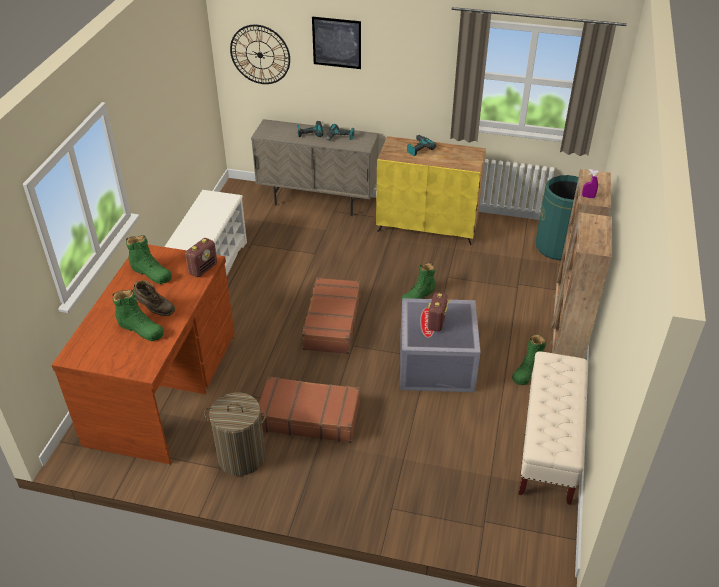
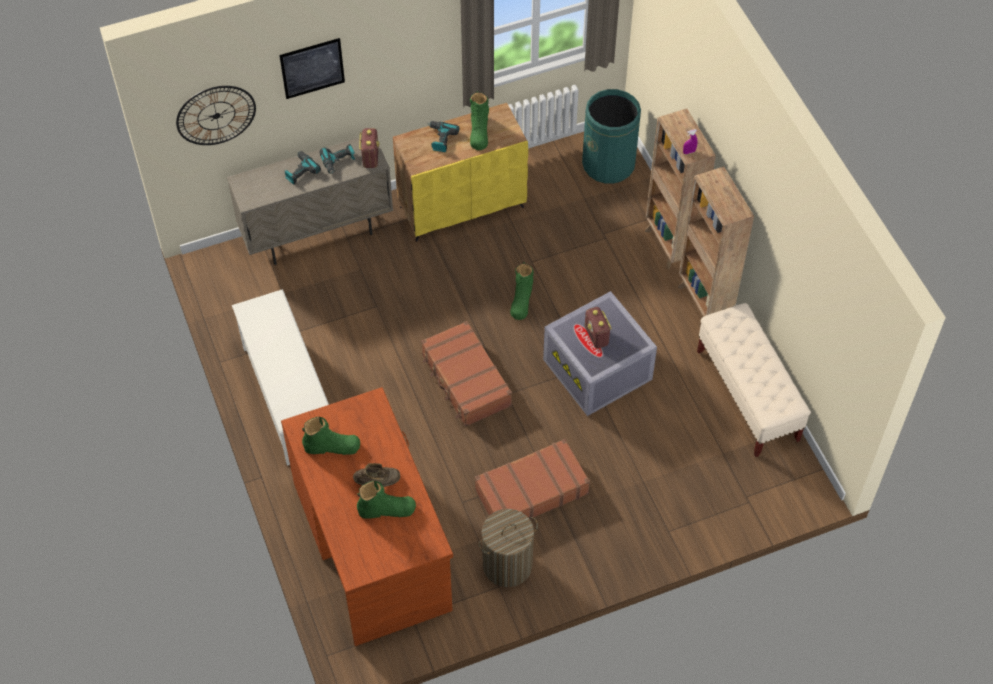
camera: 35 degrees left, 15 degrees up
radio [185,238,217,277] -> radio moved to [359,128,380,168]
green boot [512,334,546,385] -> green boot moved to [470,91,489,150]

